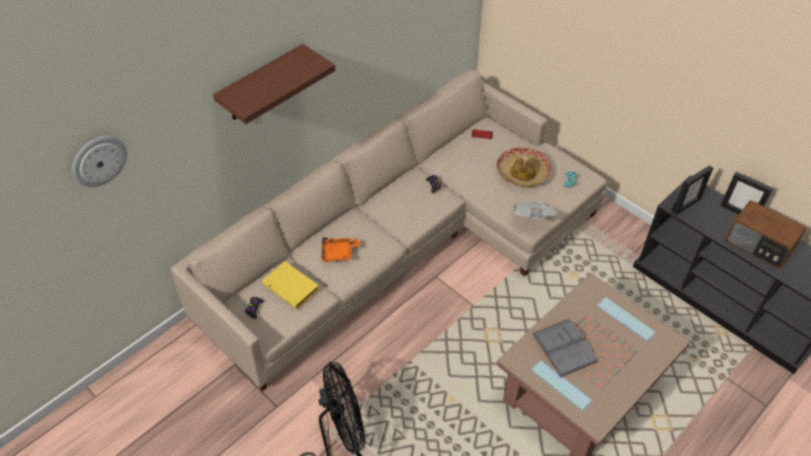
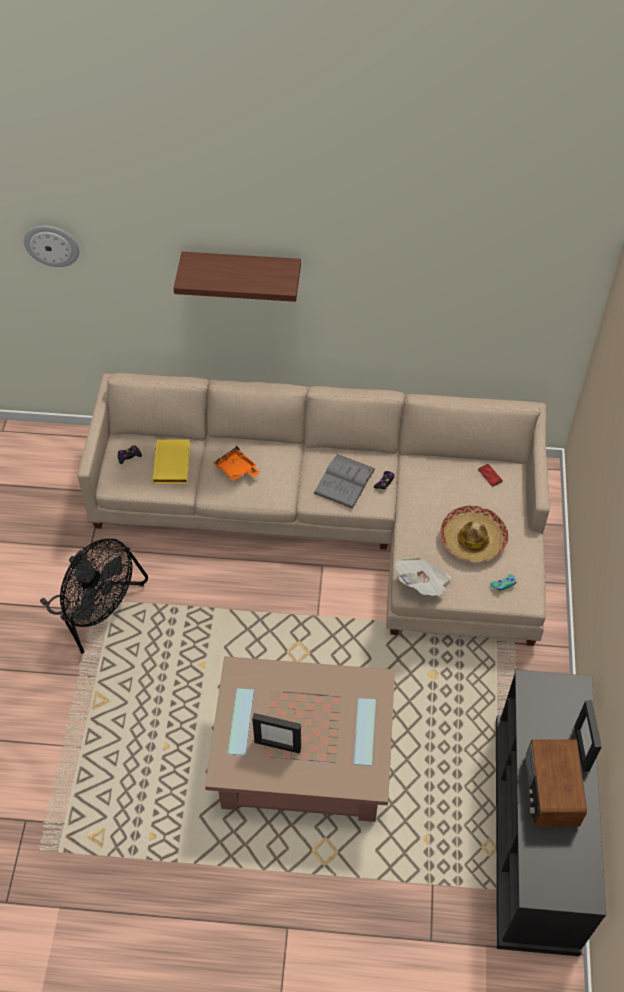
camera: 50 degrees right, 5 degrees up
grey book [532,319,598,377] -> grey book moved to [314,454,375,509]
picture frame [671,165,713,215] -> picture frame moved to [252,713,301,754]

